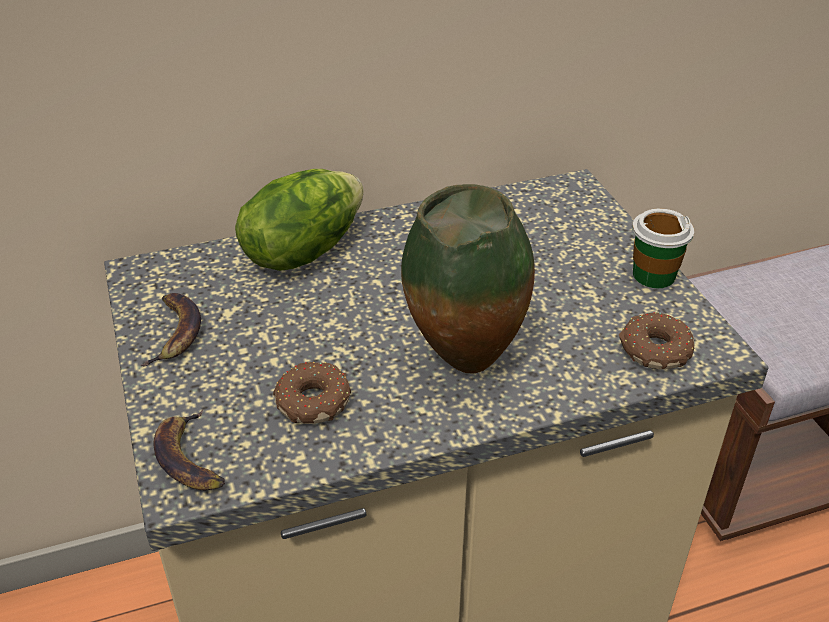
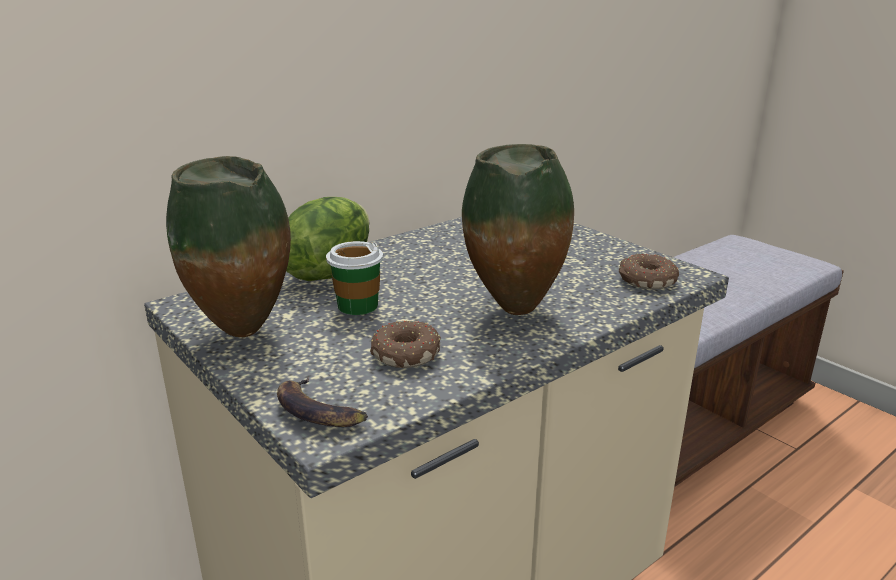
camera: 20 degrees left, 15 degrees down
banana [141,293,201,366] -> vase [166,156,291,337]
cup [632,209,694,288] -> cup moved to [326,241,383,315]

